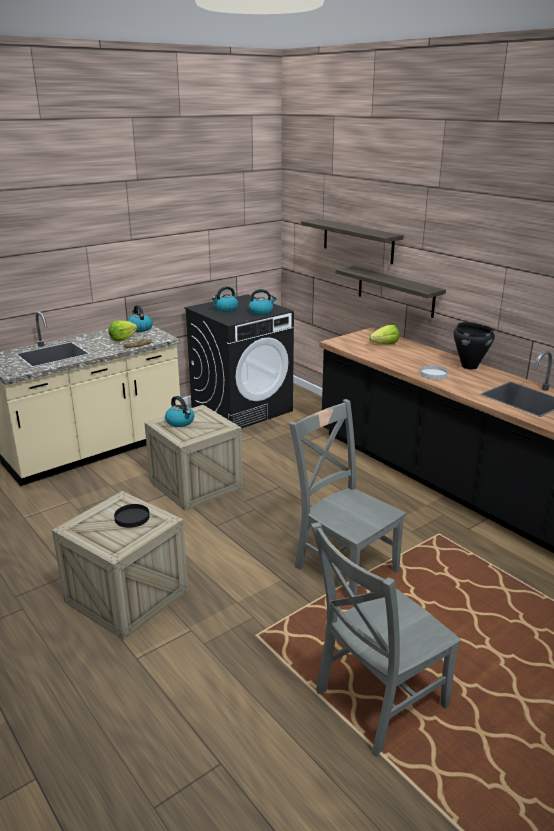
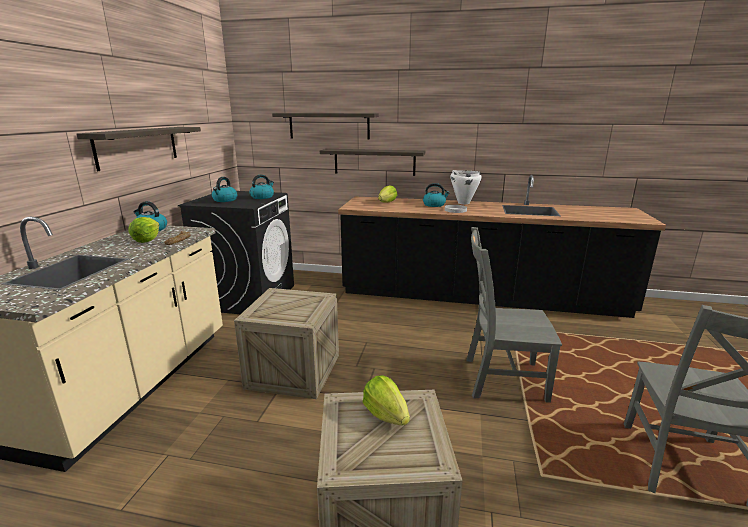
camera: 40 degrees left, 5 degrees down
black plate [114,504,150,528] -> lettuce [363,375,410,425]
kettle [165,396,194,427] -> kettle moved to [423,183,450,207]
black cooking pot [454,322,495,369] -> white cooking pot [450,170,482,204]
none -> shelf [76,127,201,171]

